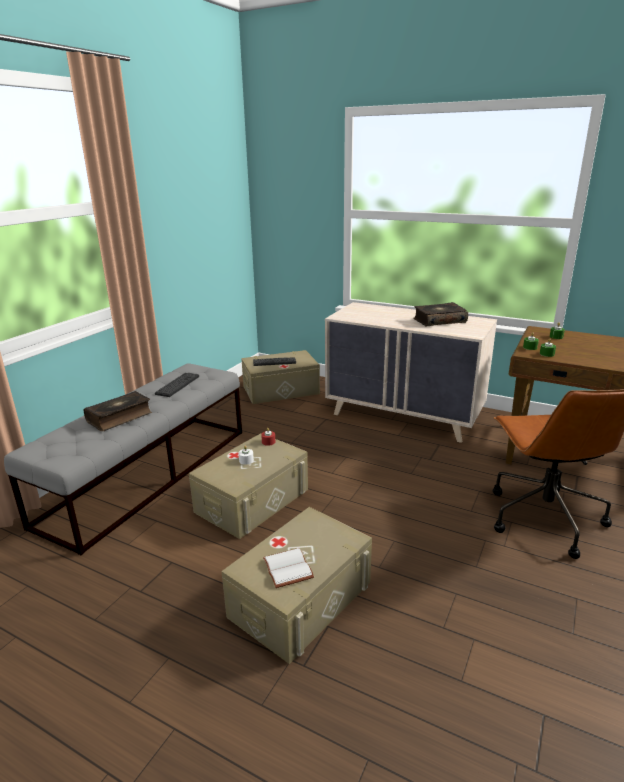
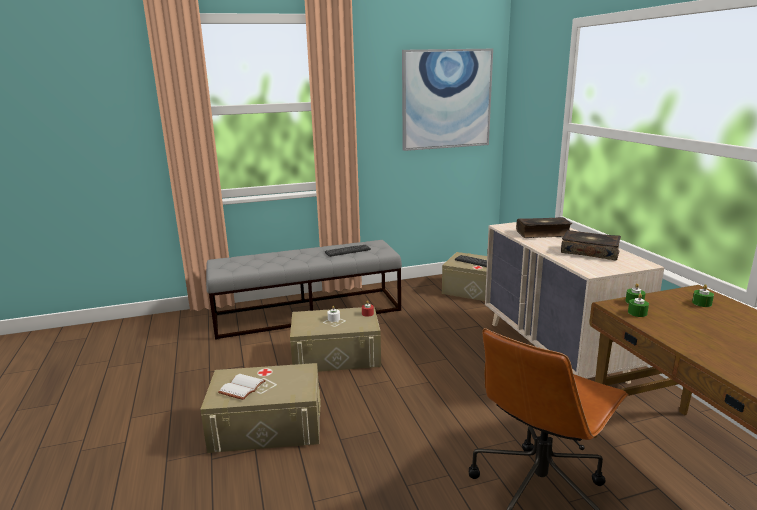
camera: 45 degrees right, 5 degrees down
book [84,391,152,431] -> book moved to [516,217,572,238]
none -> picture [402,49,493,151]

